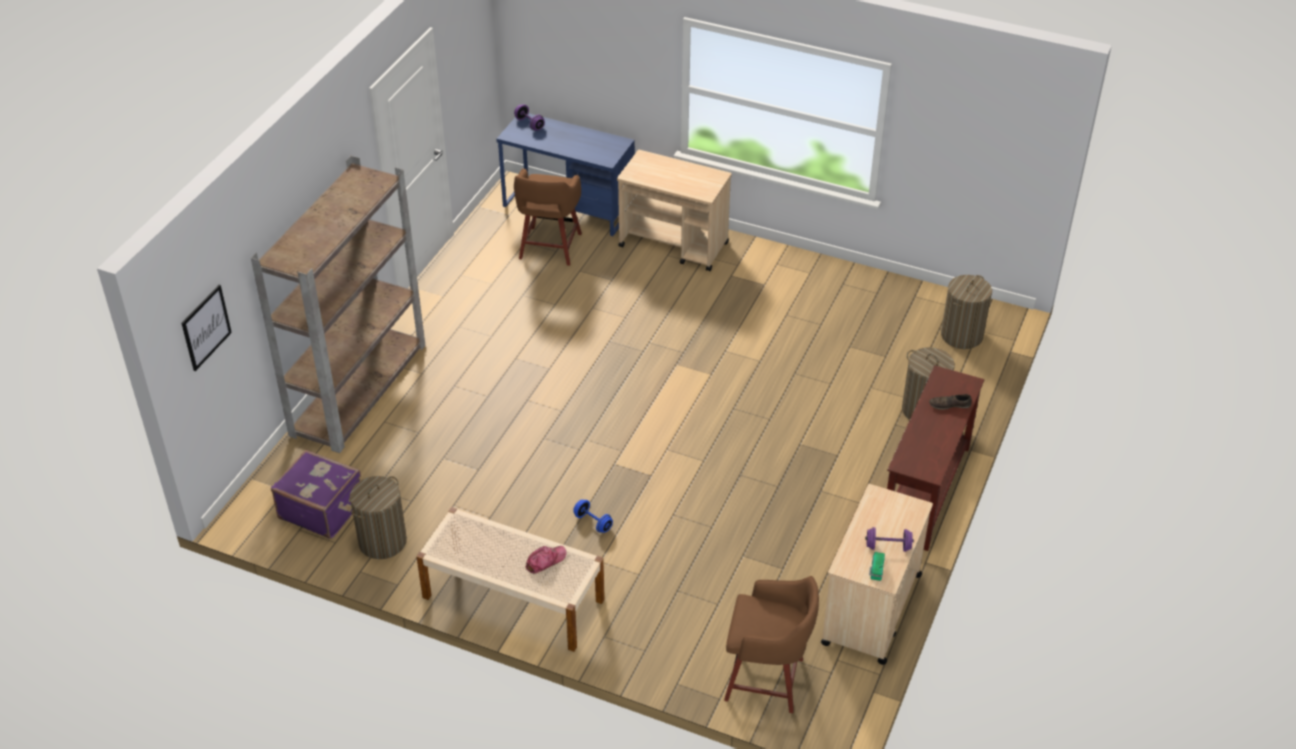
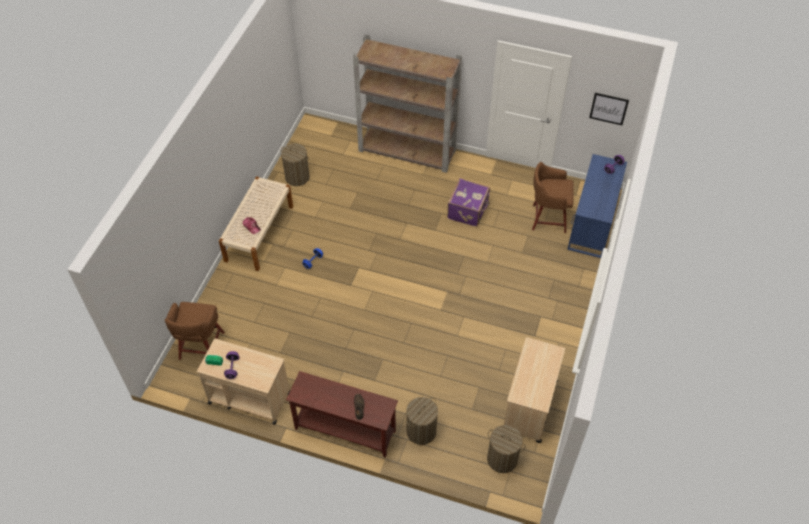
camera: 85 degrees right, 10 degrees up
picture [181,285,232,371] -> picture moved to [589,93,629,125]
purple suitcase [271,450,361,539] -> purple suitcase moved to [447,178,490,227]
beige cart [617,150,732,271] -> beige cart moved to [504,337,565,443]

